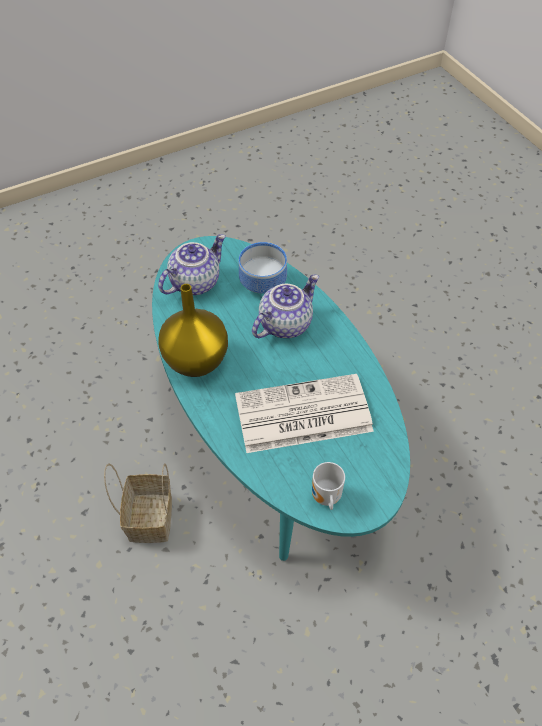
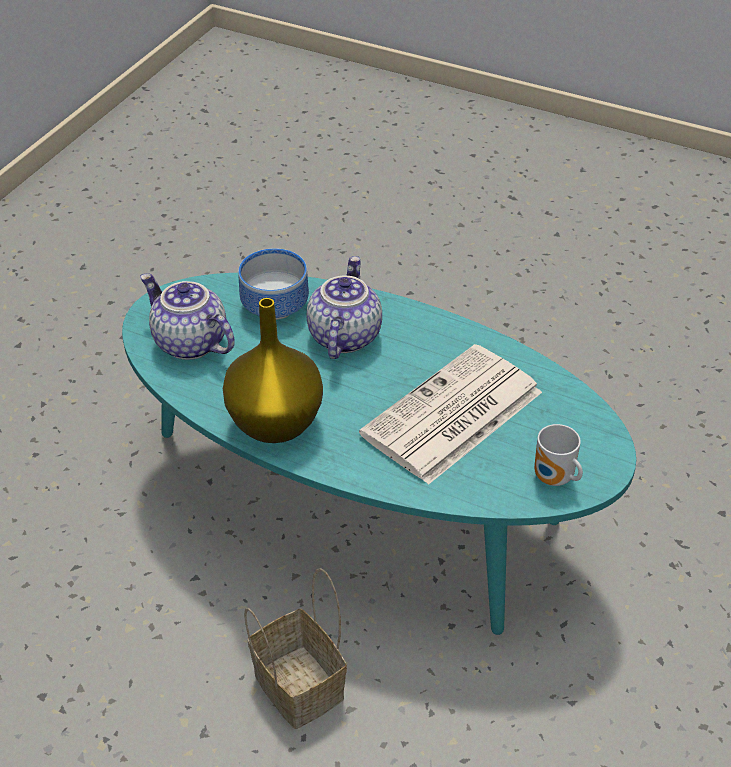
camera: 35 degrees left, 10 degrees down
teapot [158,234,226,295] -> teapot turned 60 degrees counterclockwise [140,273,235,360]

